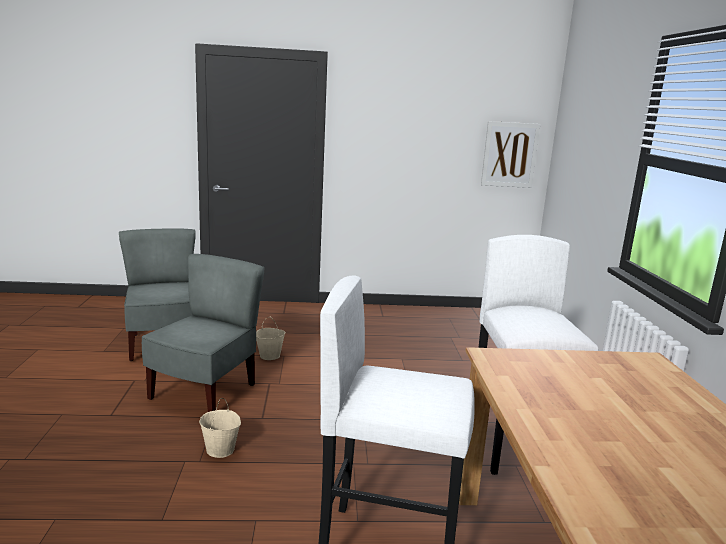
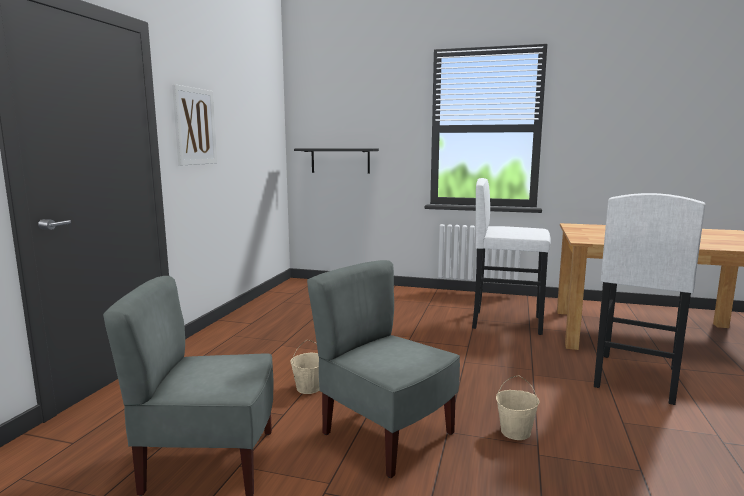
camera: 70 degrees left, 5 degrees down
picture [481,121,540,188] -> picture moved to [172,84,217,166]
none -> black shelf [294,148,379,174]

